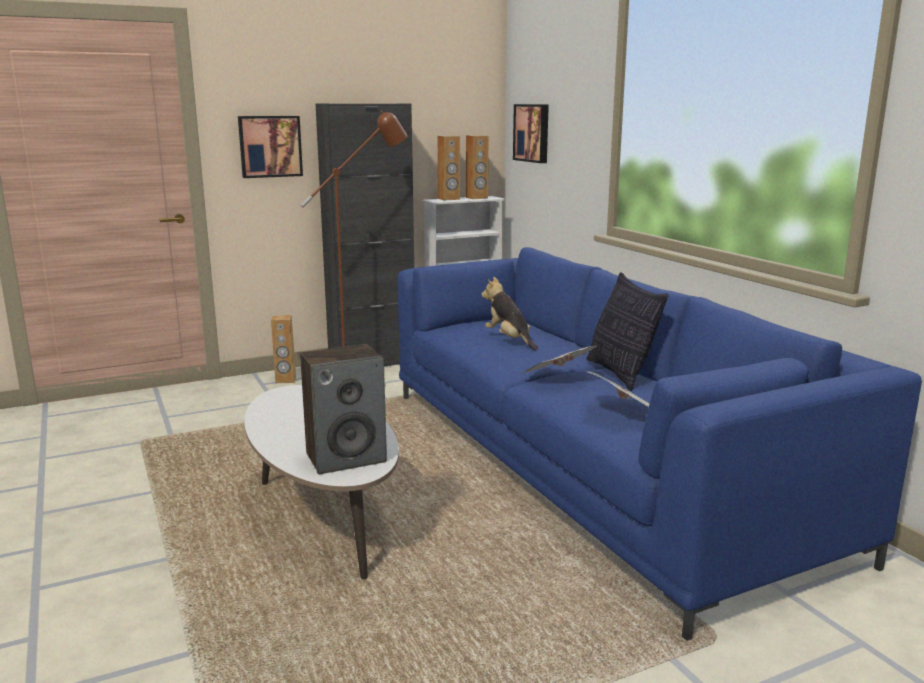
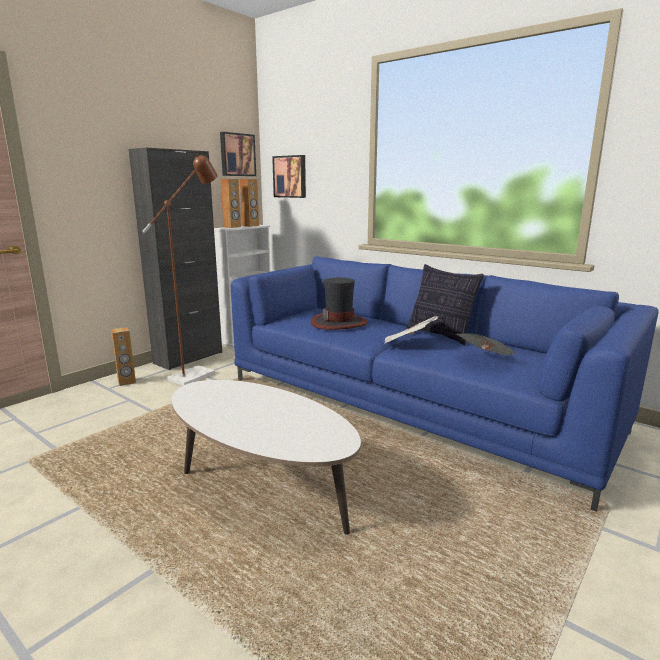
camera: 25 degrees left, 0 degrees up
picture [238,116,303,178] -> picture moved to [220,132,256,176]
speaker [300,344,387,474] -> none
plush toy [481,277,538,351] -> hat [311,278,368,330]

